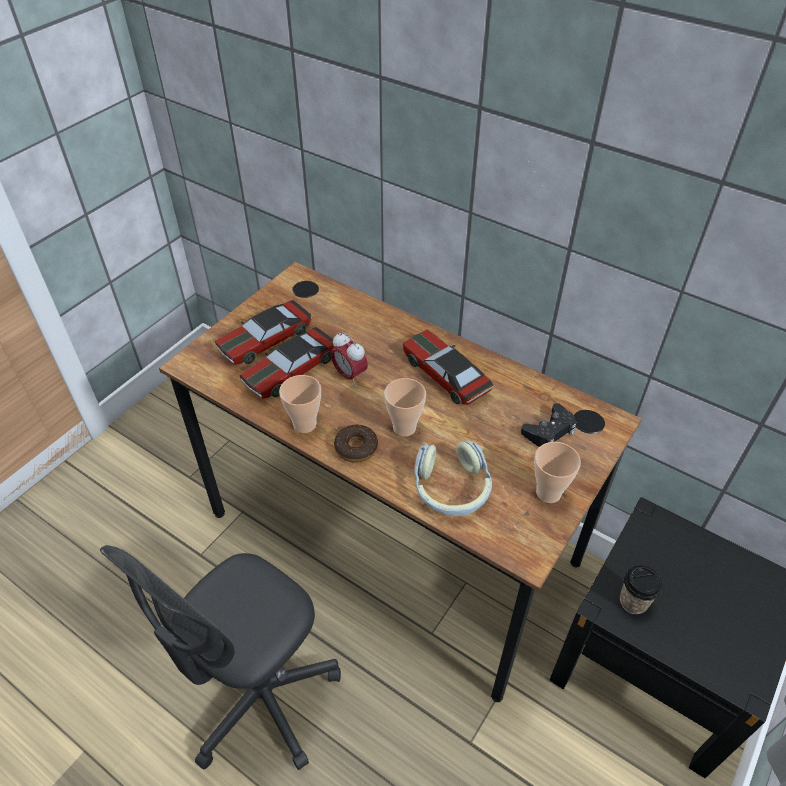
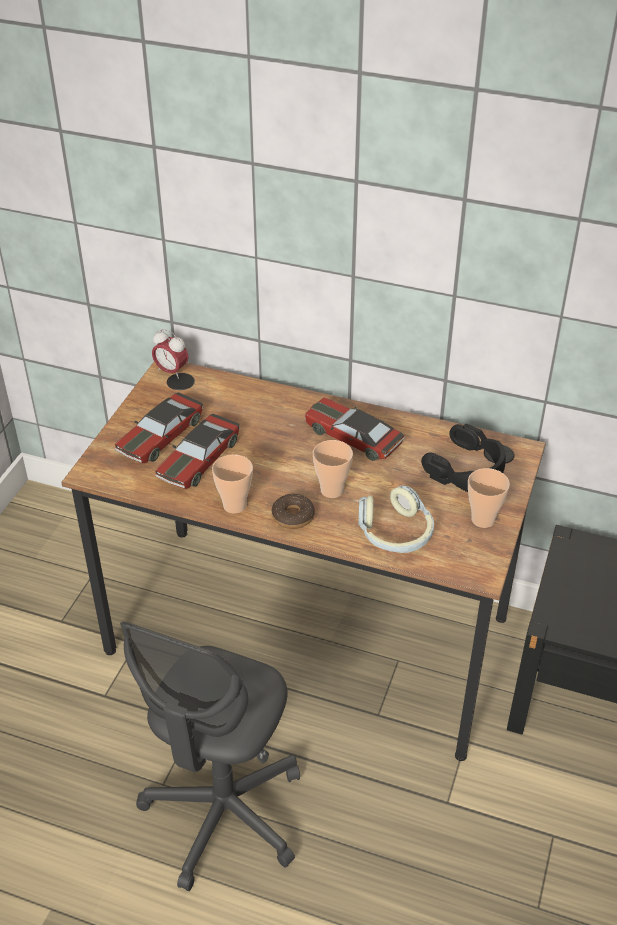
camera: 15 degrees left, 5 degrees down
alarm clock [331,332,368,386] -> alarm clock moved to [152,329,188,379]
black game controller [521,403,576,447] -> black headphones [421,424,506,492]
cup [620,566,662,614] -> none

